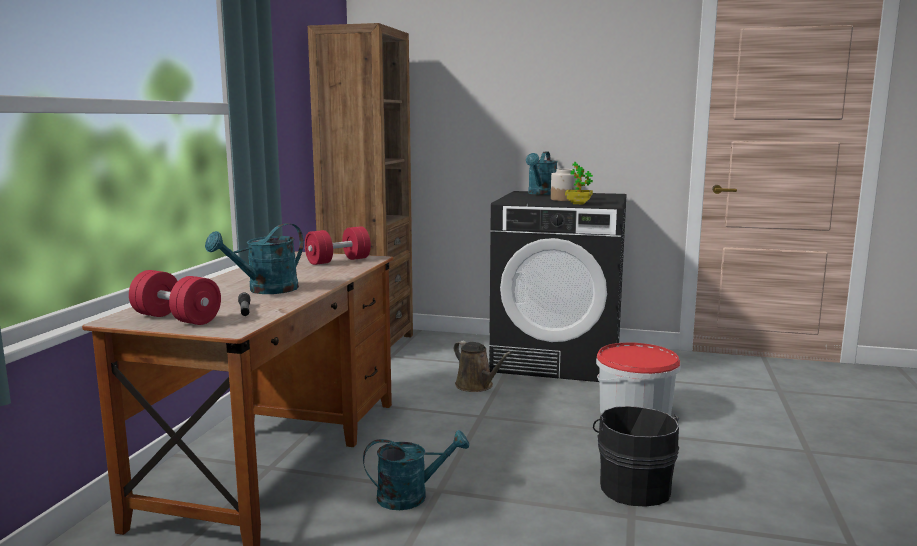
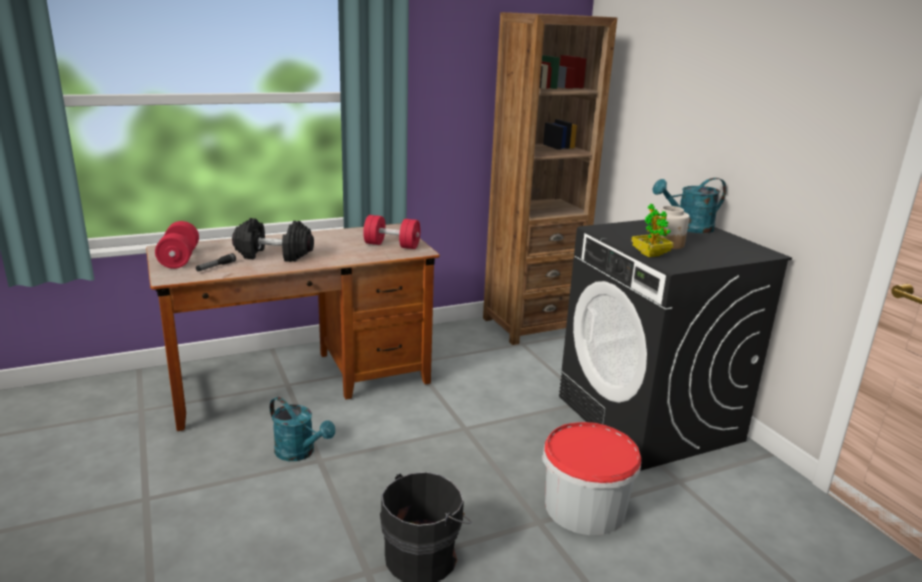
camera: 50 degrees right, 10 degrees up
turquoise watering can [205,223,304,294] -> black dumbbell [232,218,314,262]
brown watering can [454,341,512,392] -> none

